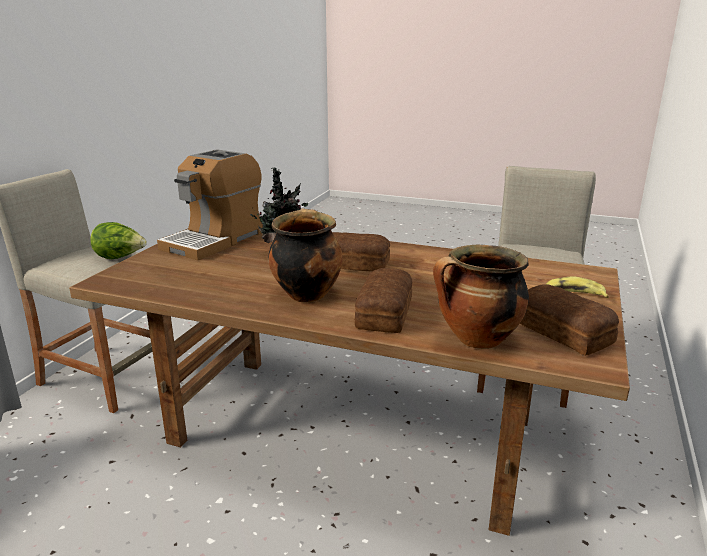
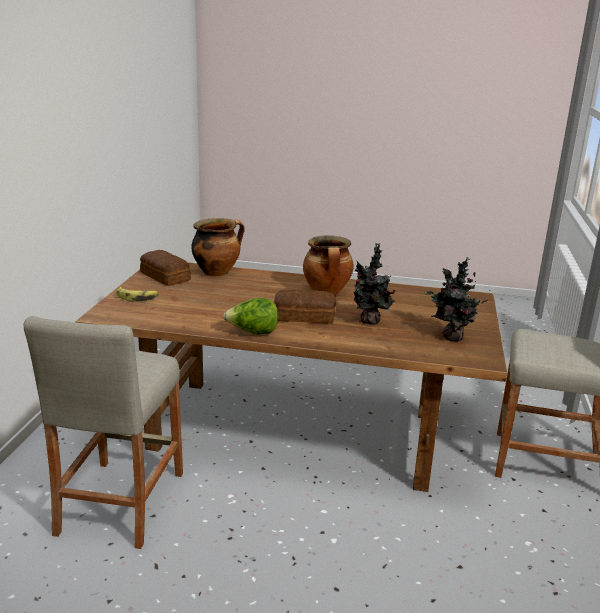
camera: 170 degrees right, 0 degrees up
lettuce [90,222,147,259] -> lettuce moved to [223,298,278,334]
coffee machine [157,149,263,260] -> potted plant [425,257,488,341]
bread [355,268,412,333] -> none

